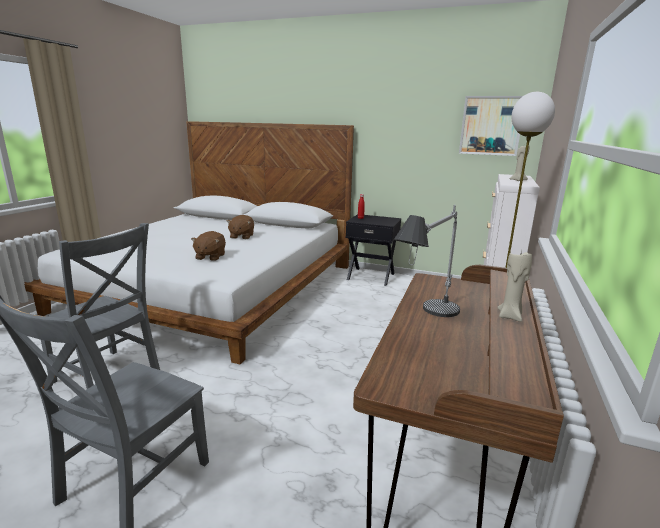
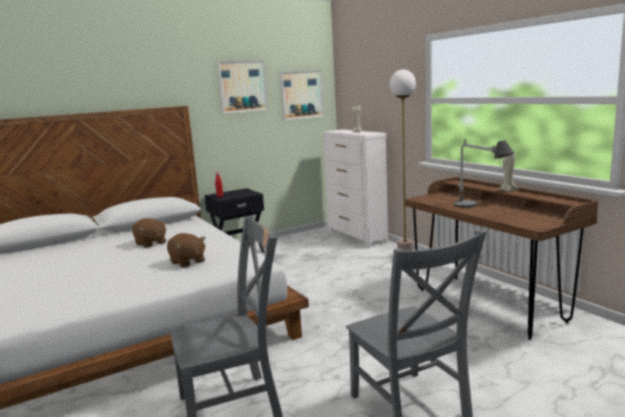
camera: 50 degrees left, 5 degrees down
none -> picture [217,60,268,113]

